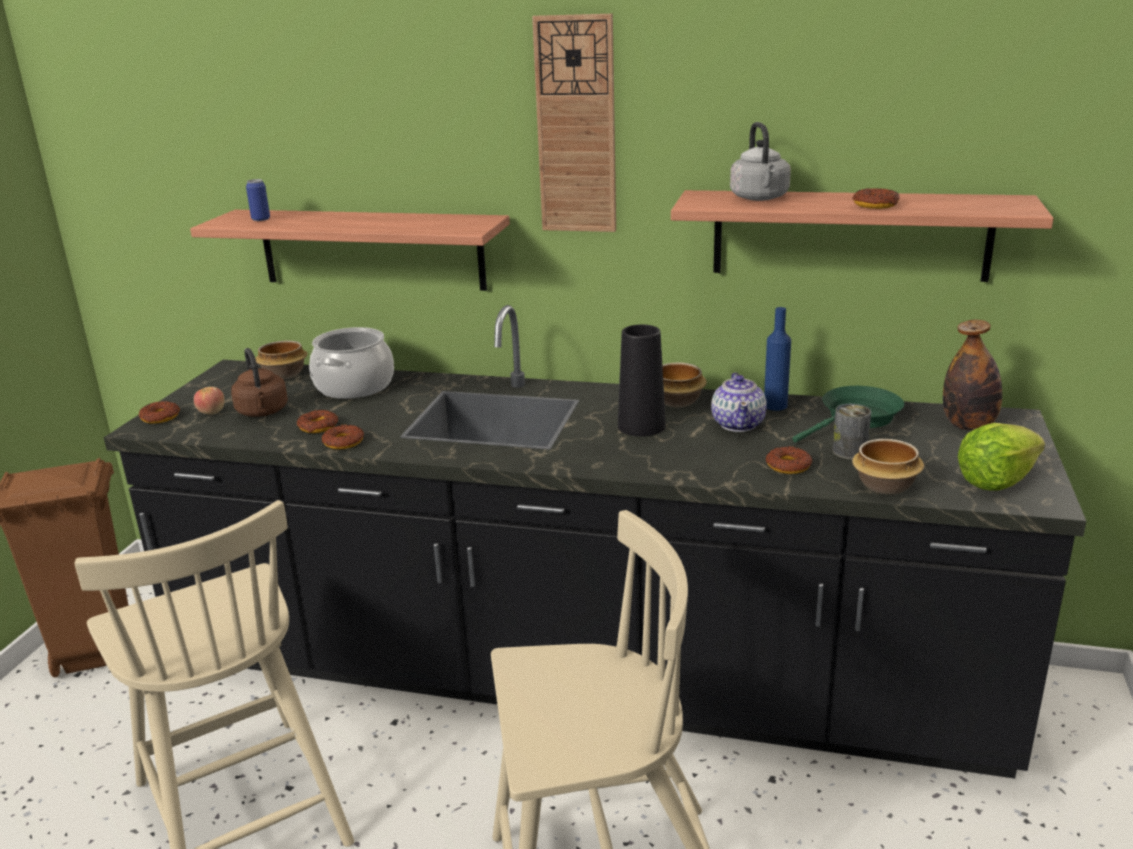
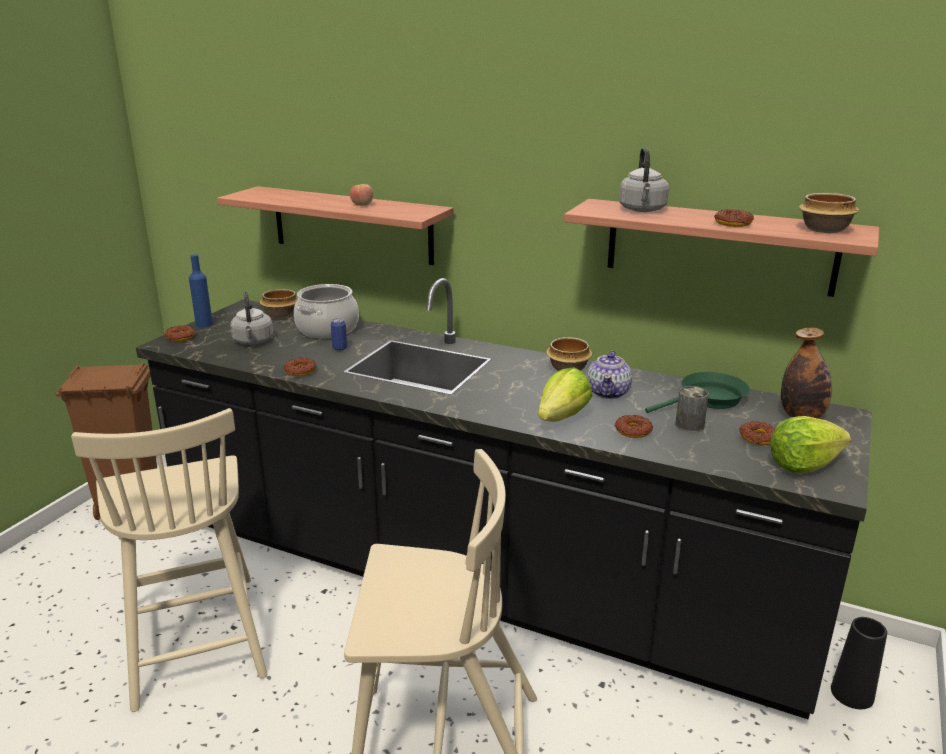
camera: 10 degrees right, 0 degrees up
apple [194,387,225,414] -> apple moved to [350,184,373,206]
brown kettle [231,348,288,417] -> grey kettle [230,292,273,345]
can [246,179,270,221] -> can moved to [331,318,347,351]
donut [297,410,338,433] -> donut moved to [739,421,775,445]
wall clock [532,14,616,232] -> none
black vase [618,324,666,436] -> black vase moved to [831,617,887,709]
blue bottle [764,307,791,411] -> blue bottle moved to [189,254,213,328]
bowl [852,439,924,495] -> bowl moved to [799,193,860,233]
none -> lettuce [538,368,592,422]

